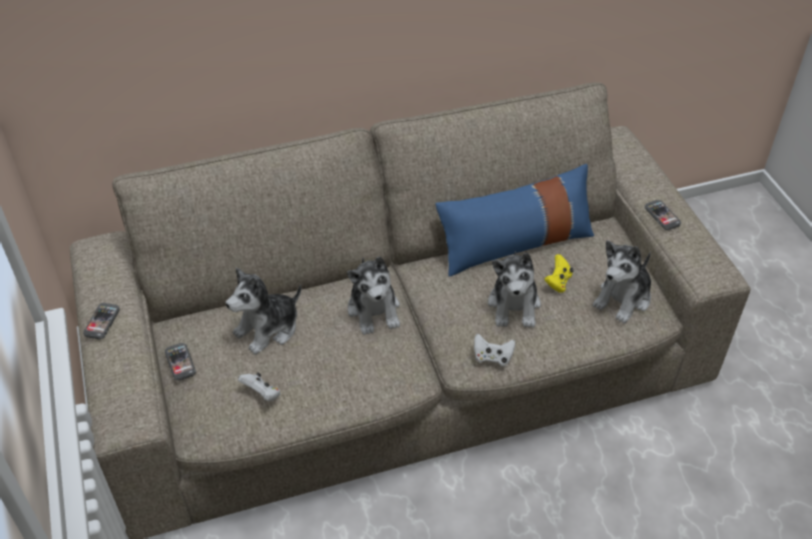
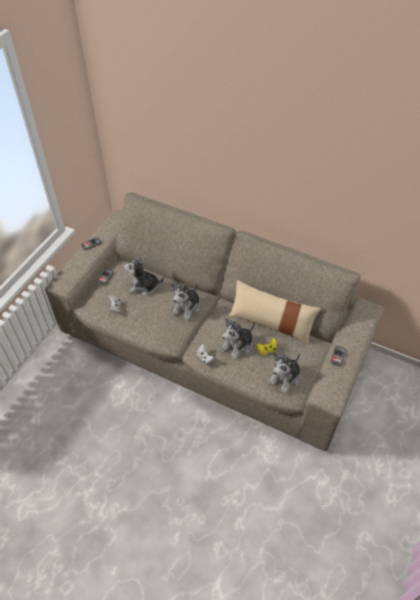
camera: 45 degrees right, 5 degrees up
blue pillow [435,164,594,277] -> beige pillow [229,280,321,344]
plush toy [593,240,651,323] -> plush toy turned 45 degrees counterclockwise [268,352,300,394]

